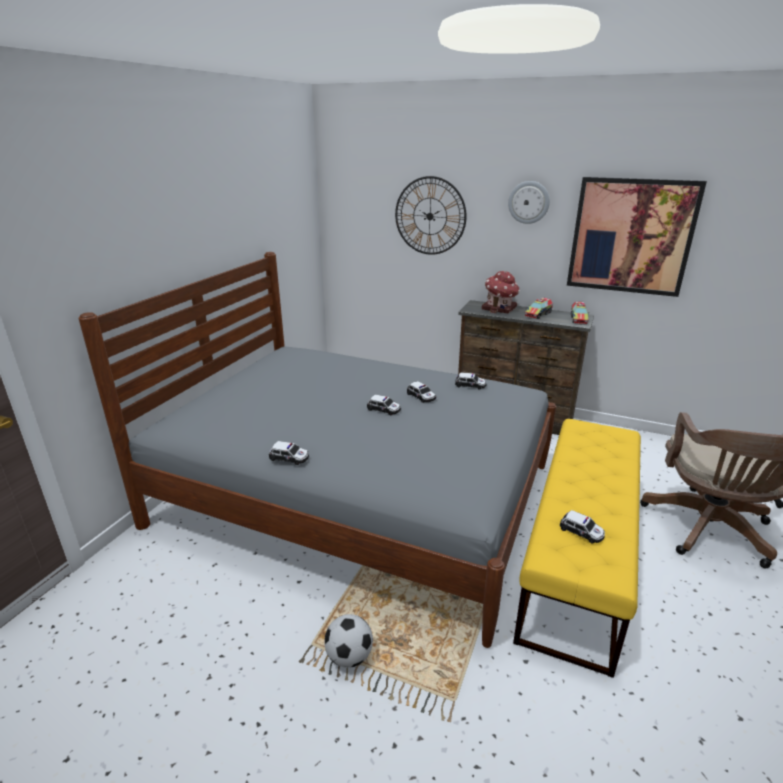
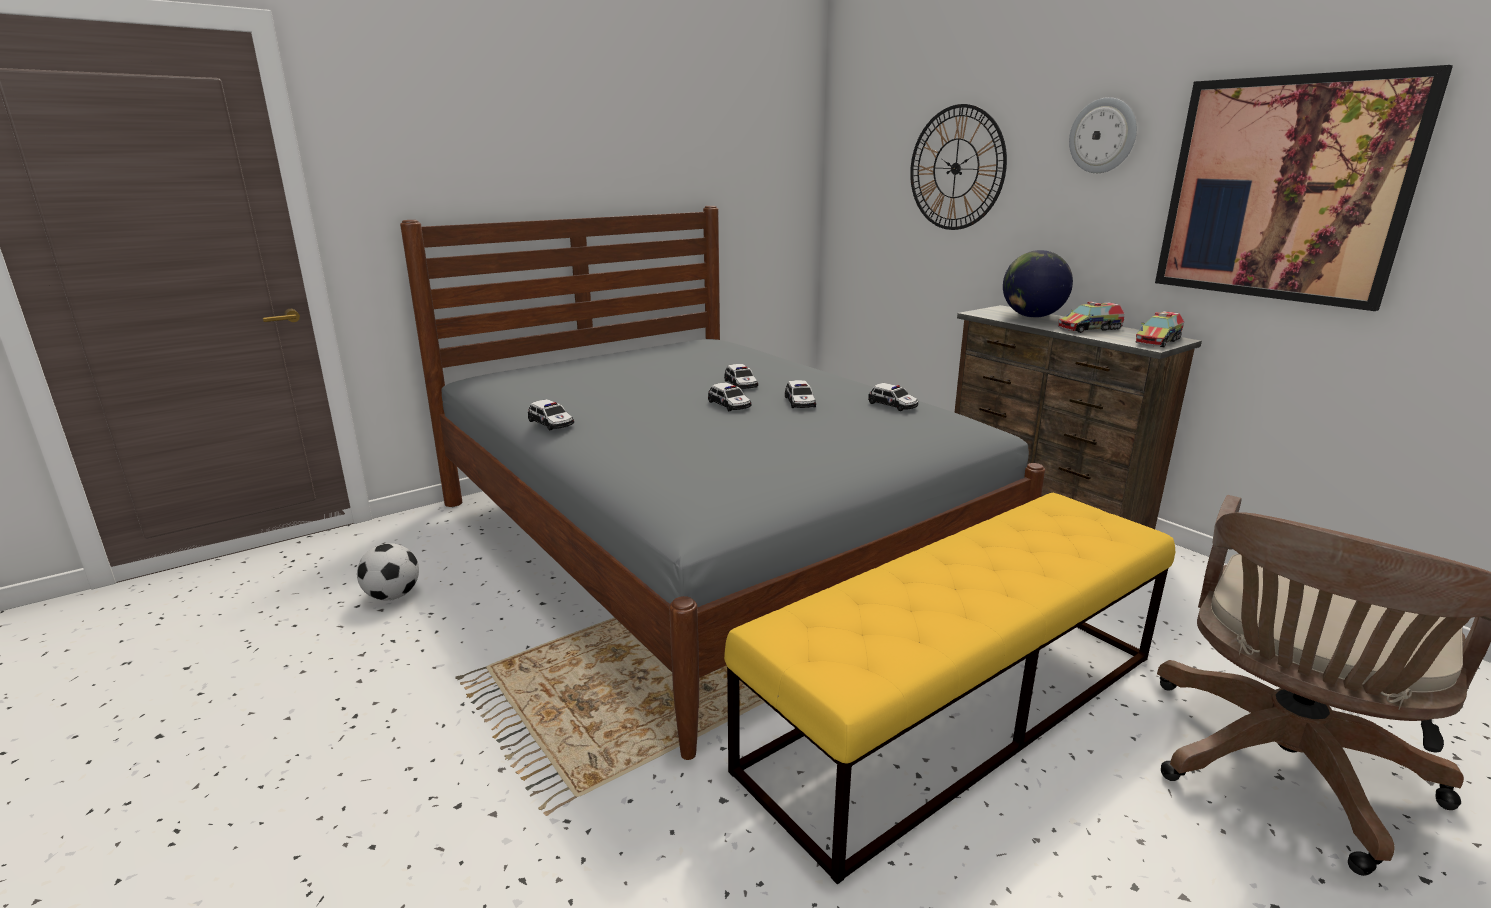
camera: 30 degrees right, 5 degrees down
football [324,614,373,668] -> football moved to [357,543,419,600]
toy house [482,271,520,314] -> globe [1003,250,1073,318]
toy car [560,510,605,543] -> toy car moved to [724,364,758,389]

